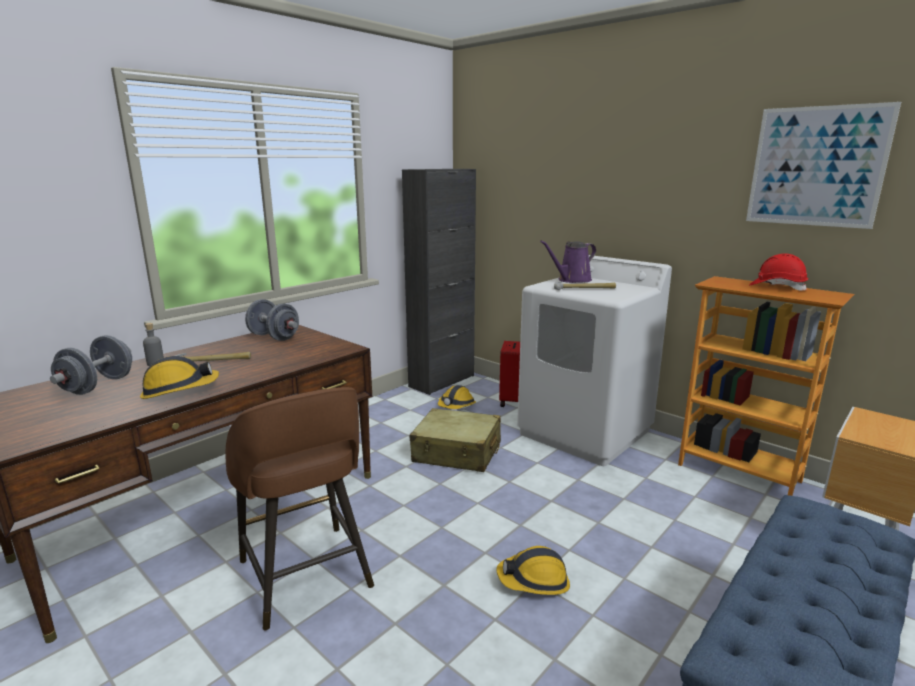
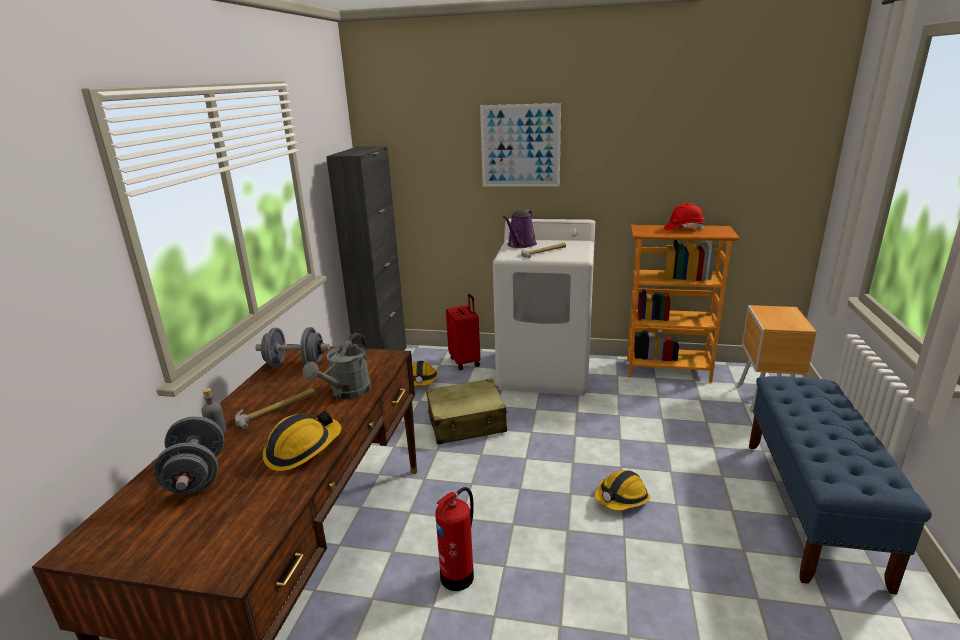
camera: 30 degrees left, 5 degrees up
brown stool [226,387,374,630] -> fire extinguisher [435,487,474,591]
picture [746,102,901,229] -> picture moved to [480,103,561,187]
none -> grey watering can [303,333,371,399]

